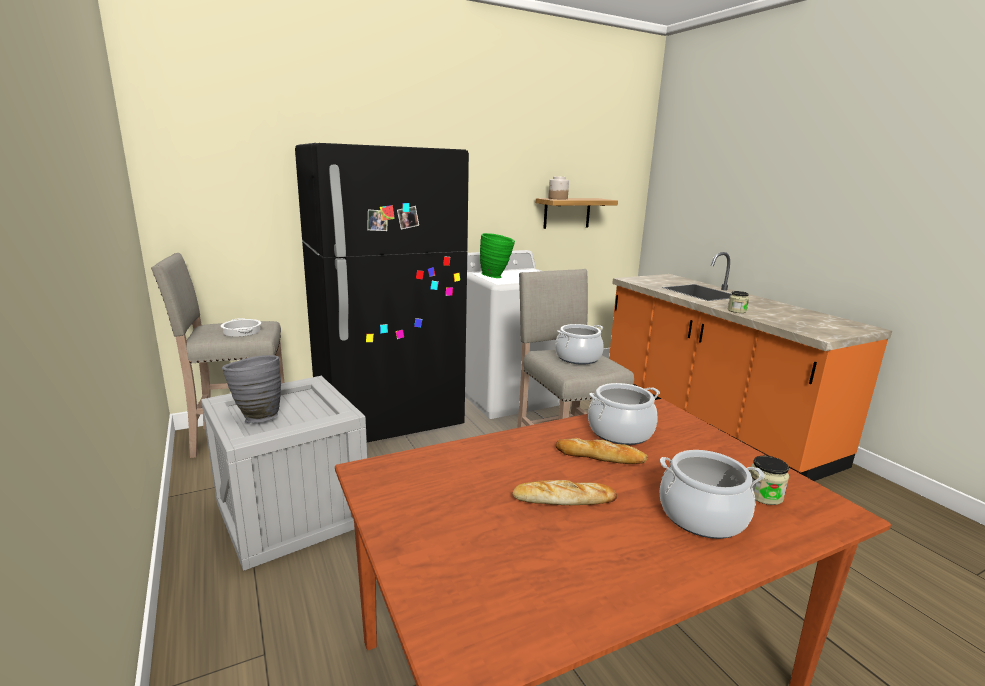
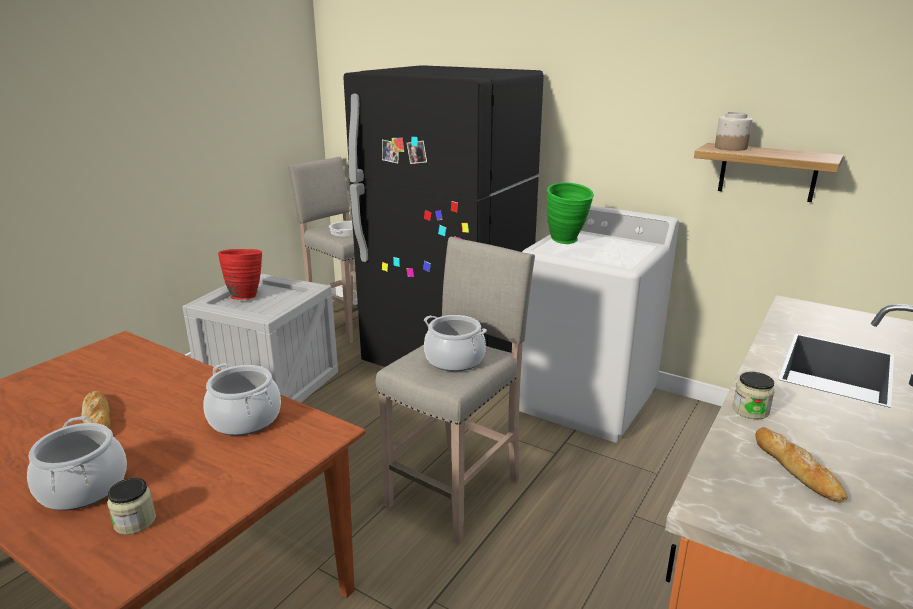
camera: 60 degrees right, 5 degrees up
grey vase [222,355,281,423] -> red vase [218,249,262,300]
bread [556,438,648,464] -> bread moved to [755,427,848,503]

